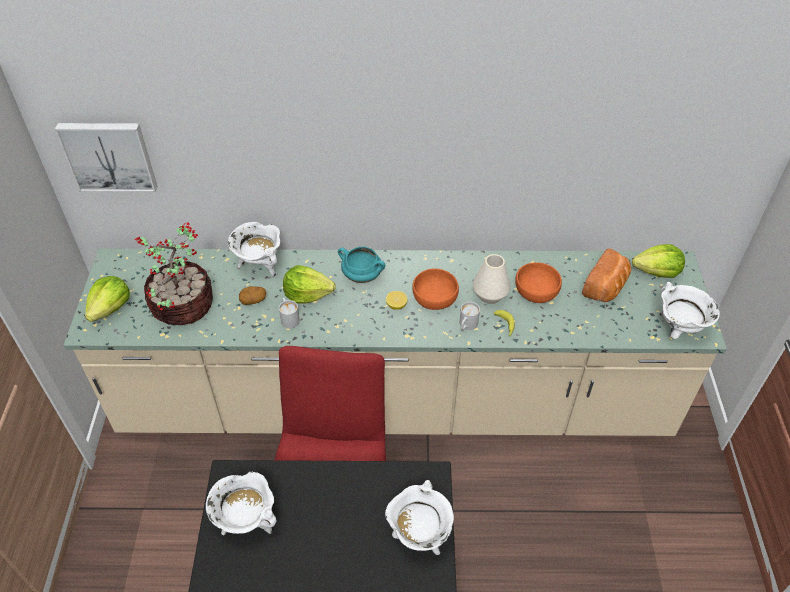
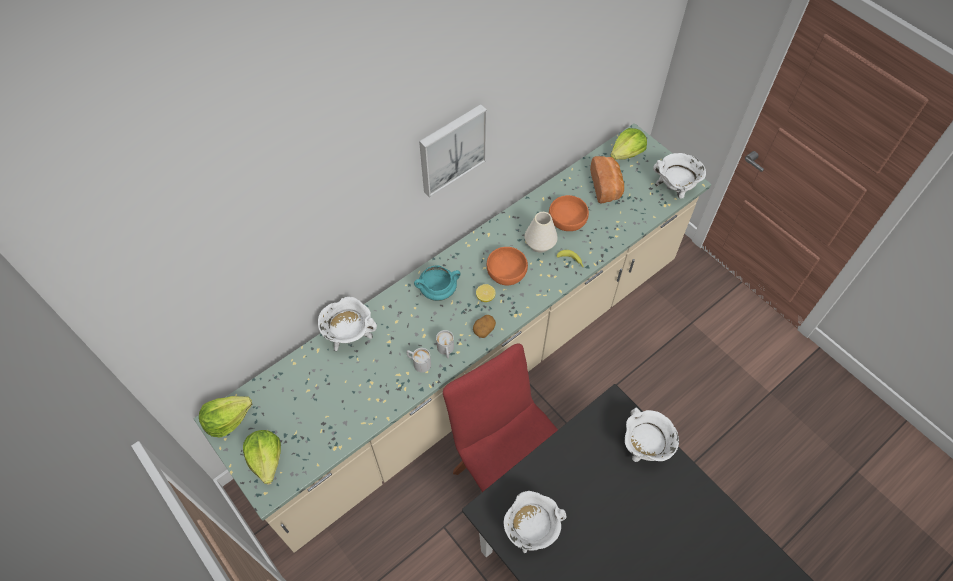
camera: 40 degrees left, 10 degrees up
picture [55,123,157,192] -> picture moved to [419,104,487,197]
potted plant [134,222,213,325] -> none
potato [239,286,266,305] -> potato moved to [473,315,496,338]
lettuce [283,265,336,304] -> lettuce moved to [199,396,252,437]
white mug [460,302,480,331] -> white mug moved to [436,330,454,359]

